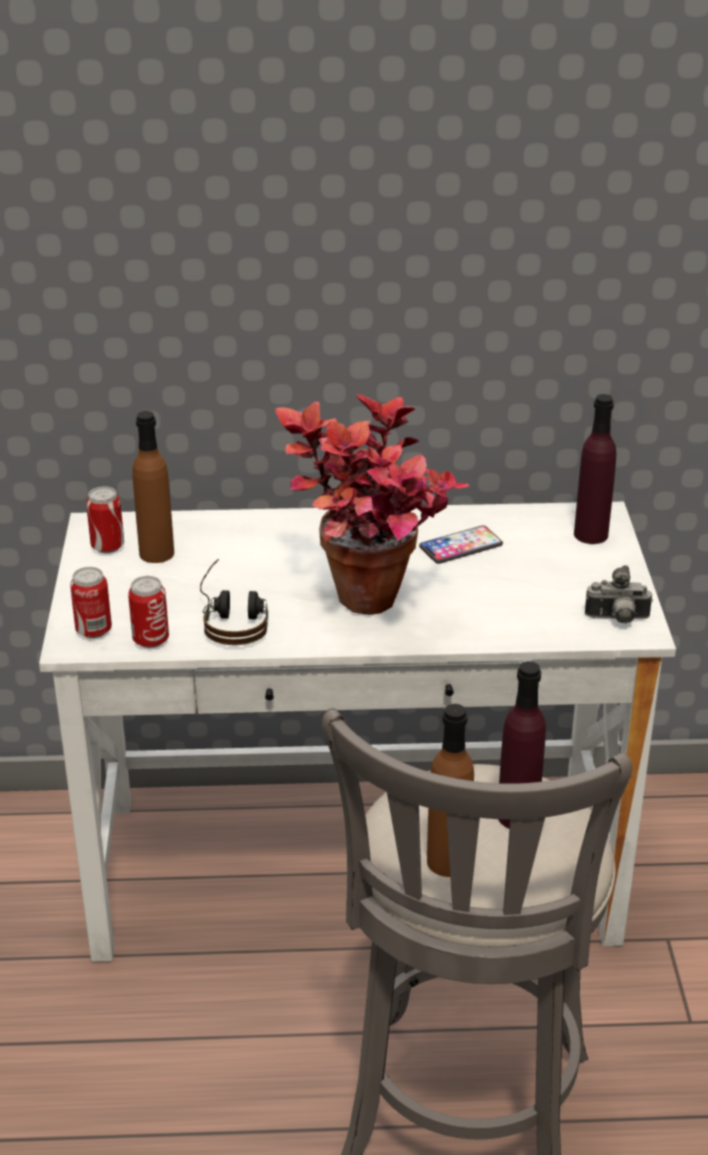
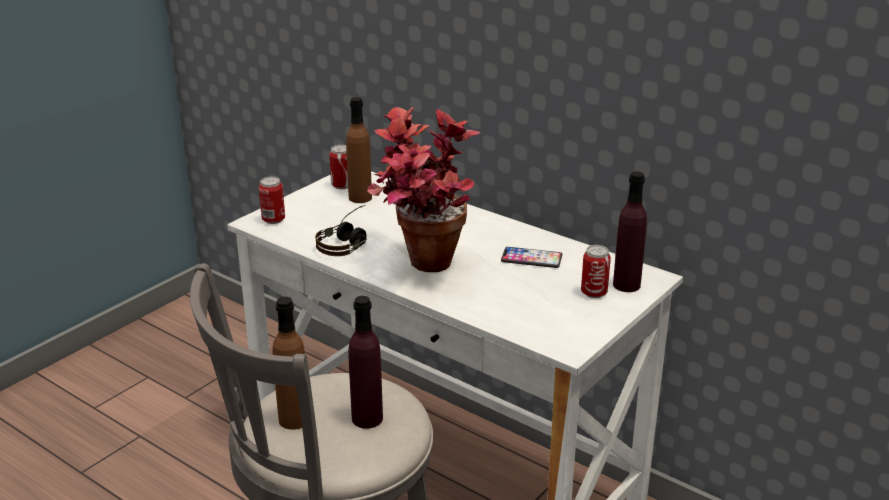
camera: 40 degrees right, 5 degrees down
can [128,576,169,648] -> can moved to [581,245,611,298]
camera [585,565,653,624] -> none

